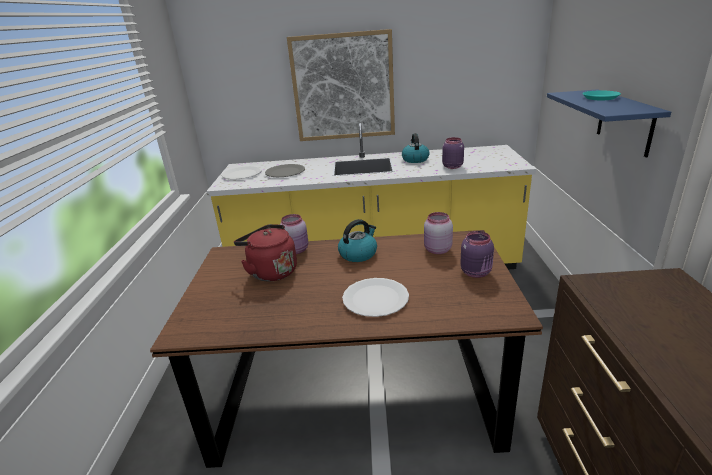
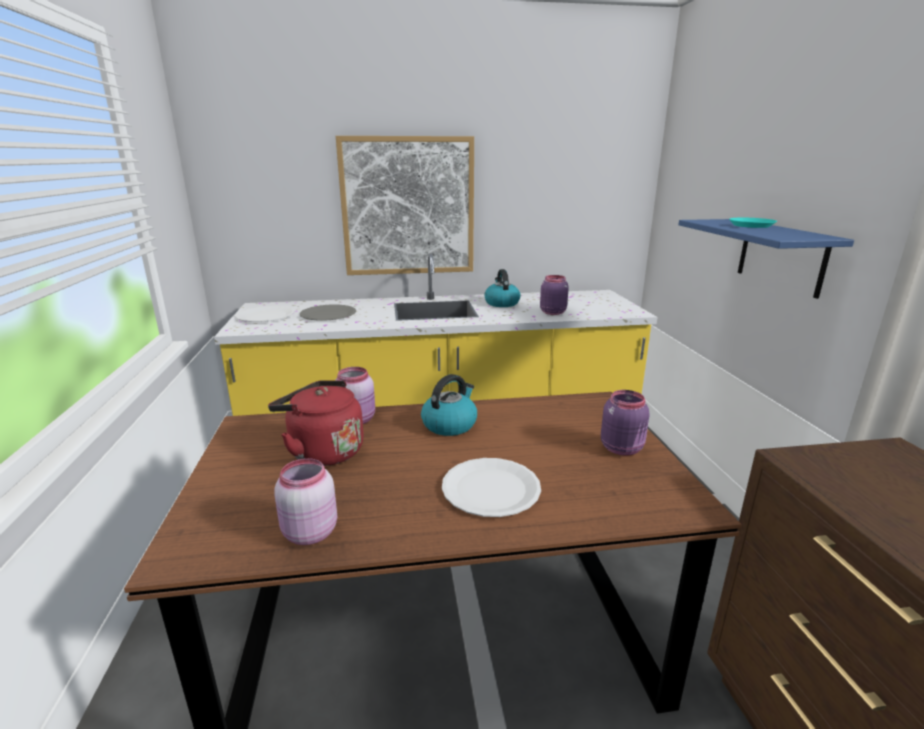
camera: 10 degrees left, 5 degrees down
pink jar [424,212,453,254] -> pink jar moved to [275,458,337,545]

